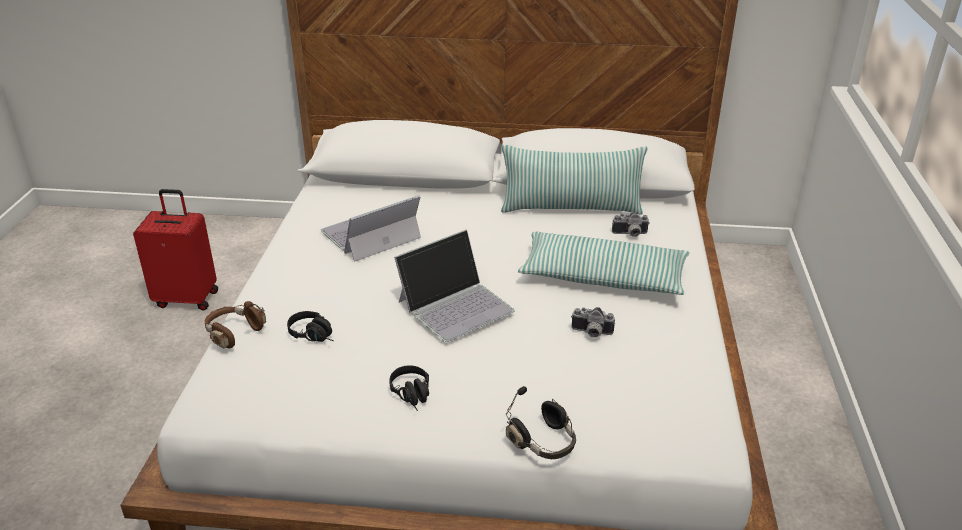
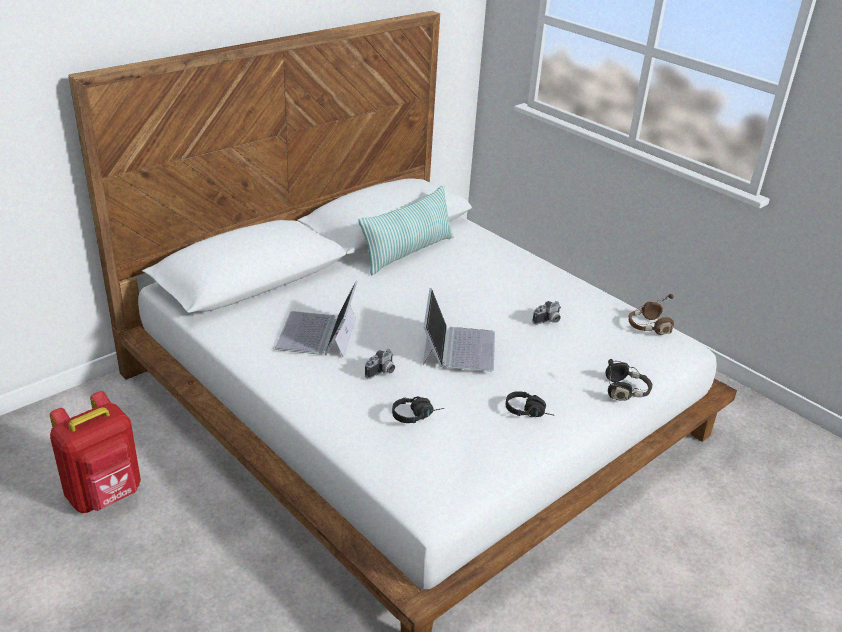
camera: 50 degrees left, 0 degrees up
red suitcase [133,189,218,310] -> red backpack [50,391,141,513]
brown headphones [205,301,266,349] -> brown headphones moved to [629,294,674,335]
pillow [518,232,689,295] -> none
camera [612,212,650,237] -> camera moved to [365,349,395,379]

